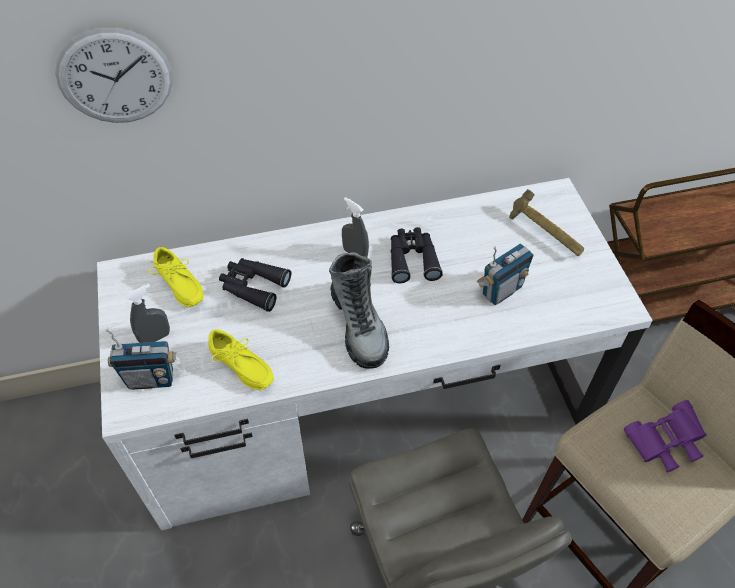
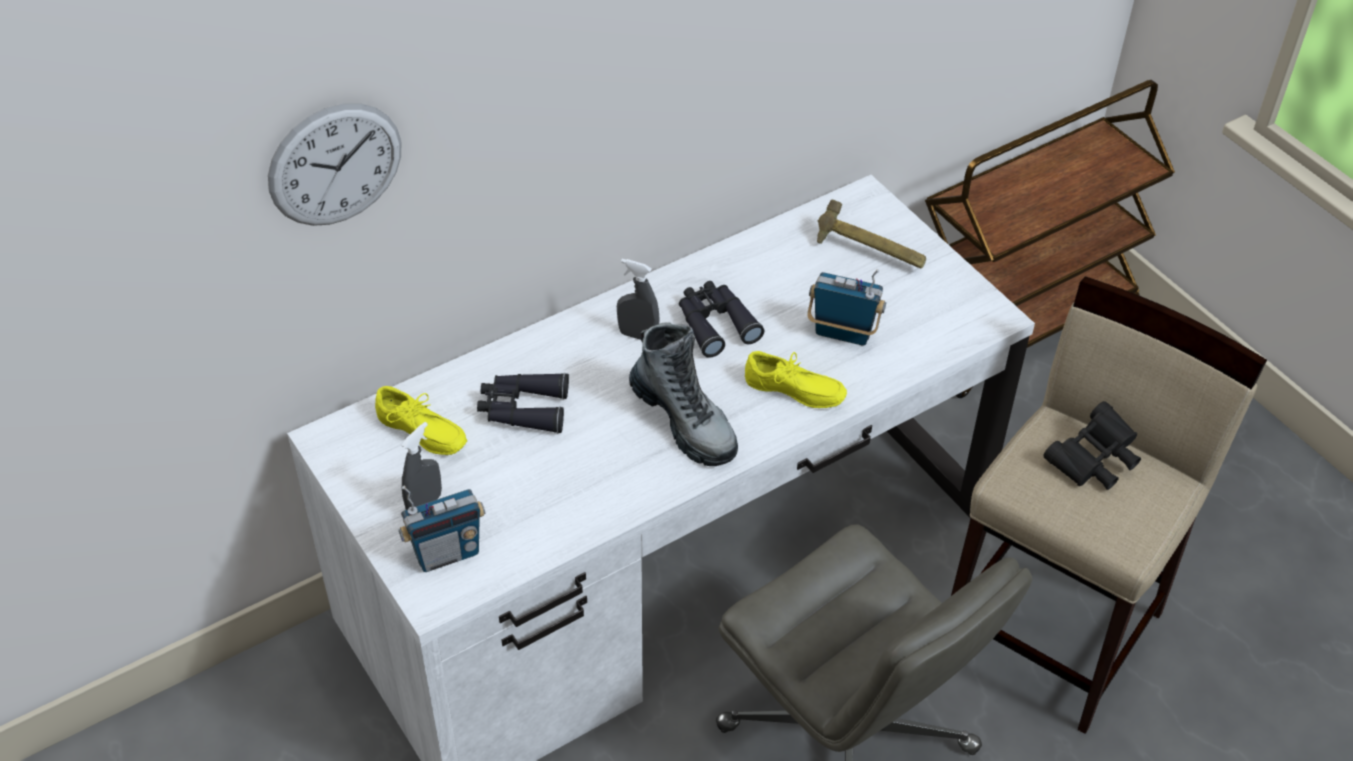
camera: 20 degrees left, 5 degrees down
yellow shoe [208,329,274,390] -> yellow shoe moved to [745,351,847,408]
radio [477,243,534,305] -> radio turned 105 degrees counterclockwise [807,269,886,346]
purple binoculars [624,400,707,472] -> black binoculars [1044,401,1141,490]

